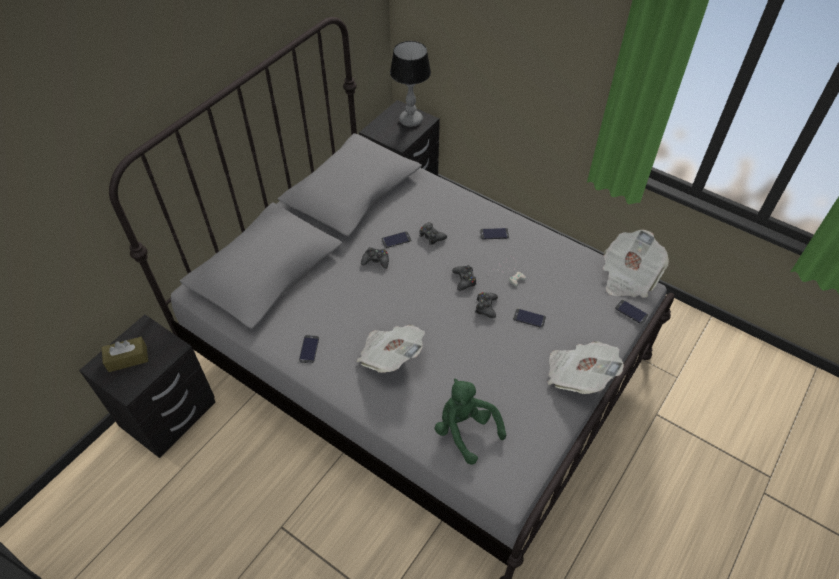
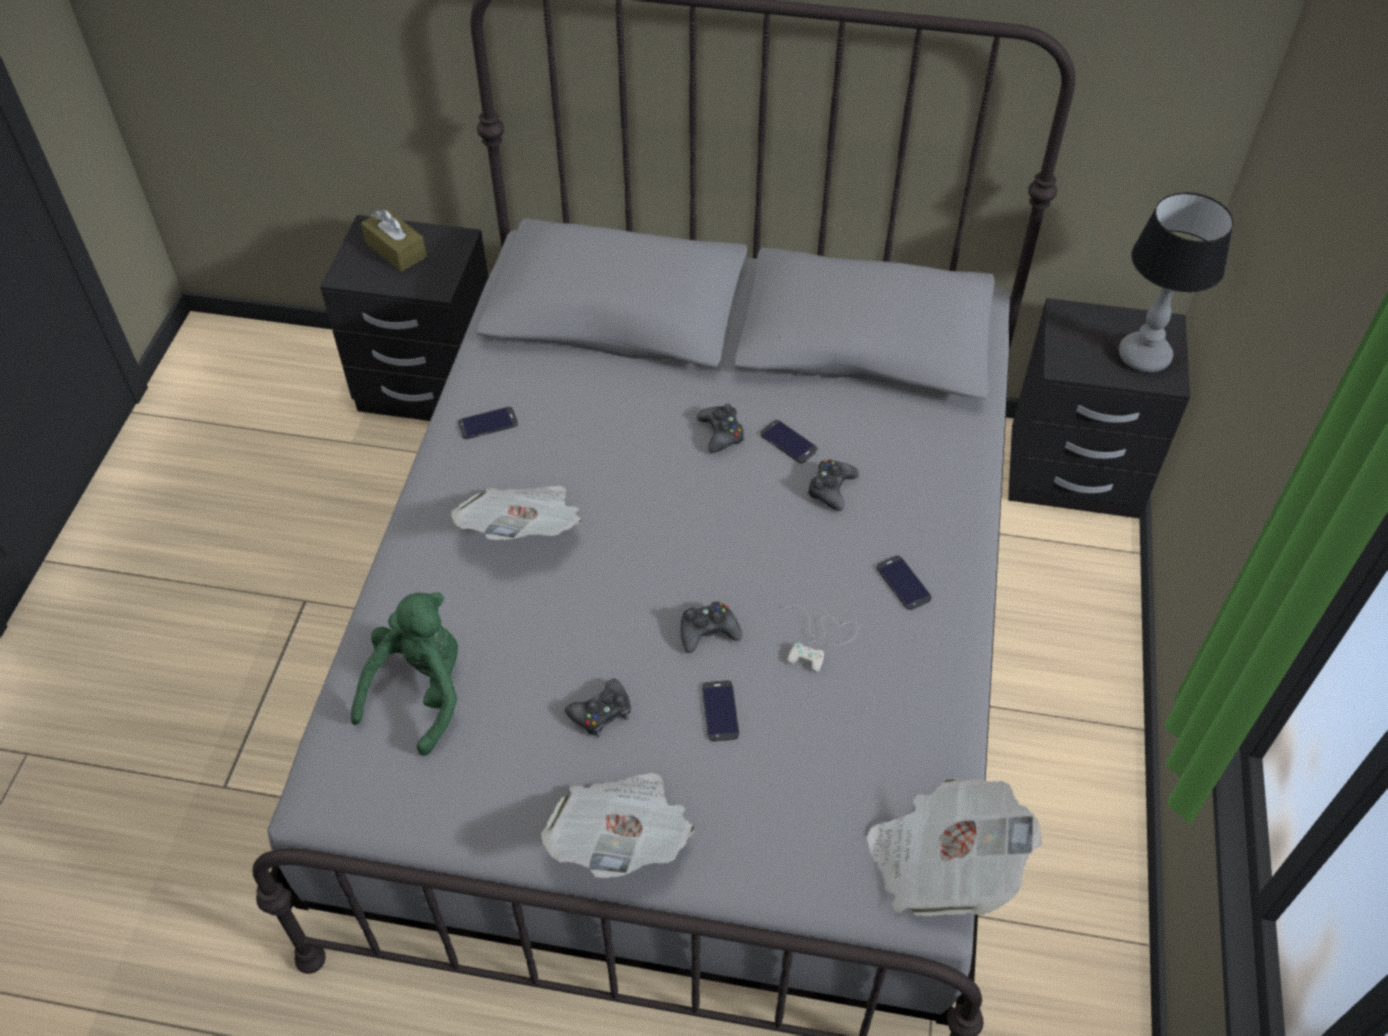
camera: 65 degrees right, 0 degrees up
black game controller [452,265,476,291] -> black game controller moved to [565,678,631,738]
phone [615,300,648,324] -> none

